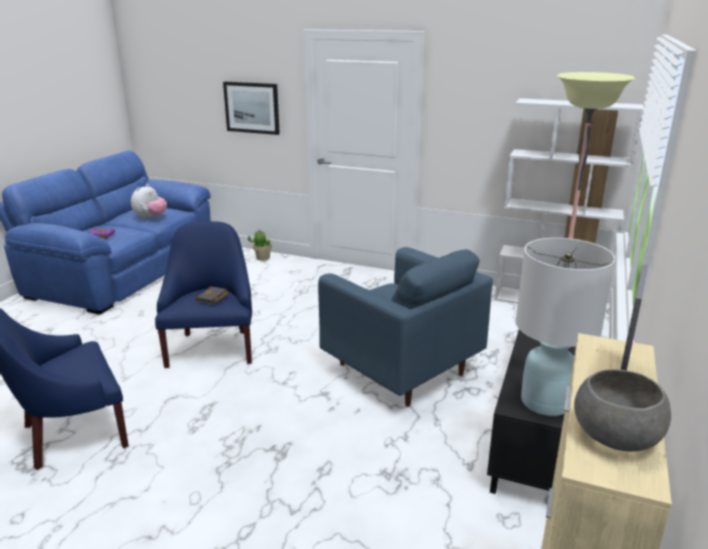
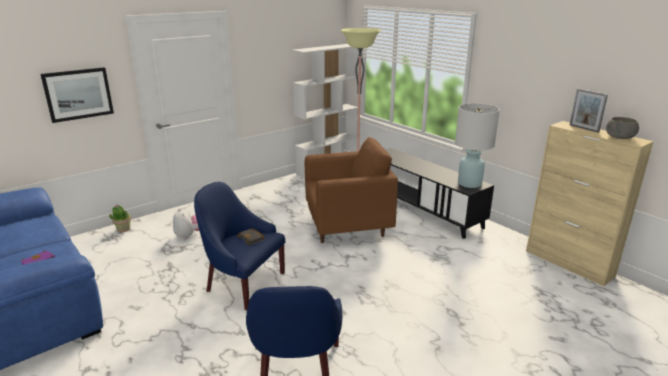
camera: 60 degrees left, 0 degrees up
plush toy [131,184,167,219] -> plush toy moved to [173,209,199,240]
blue armchair [318,247,493,407] -> brown armchair [305,137,398,243]

